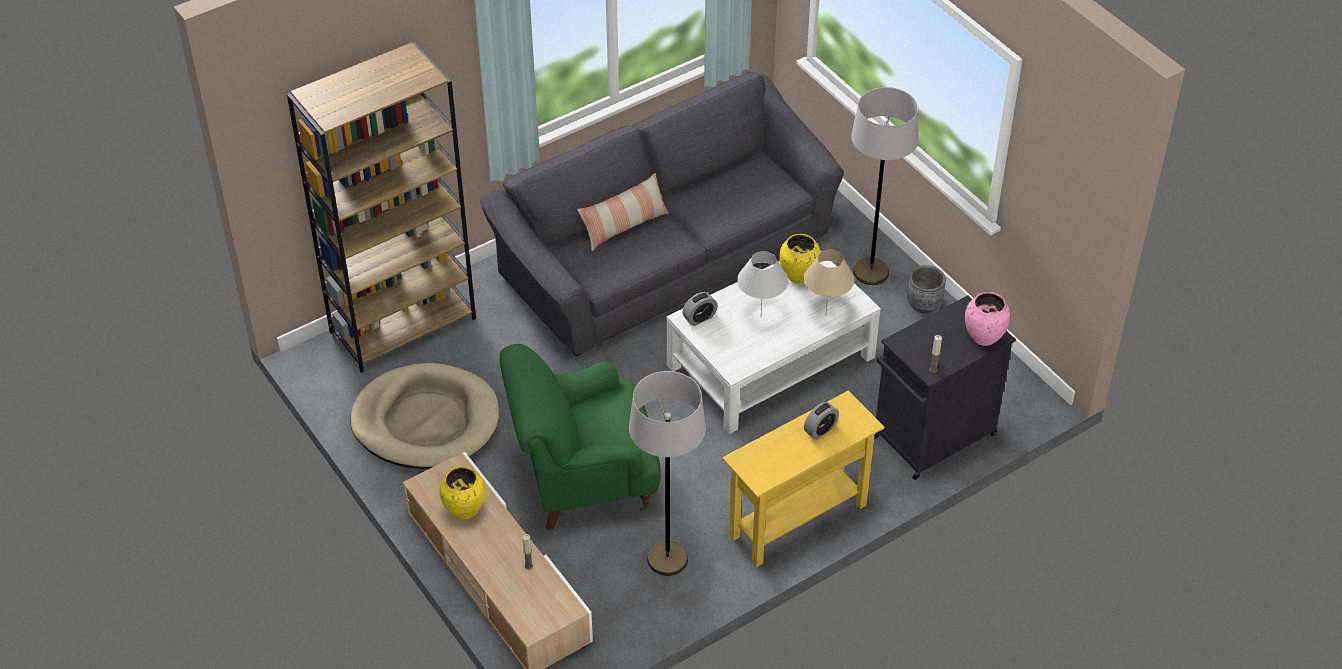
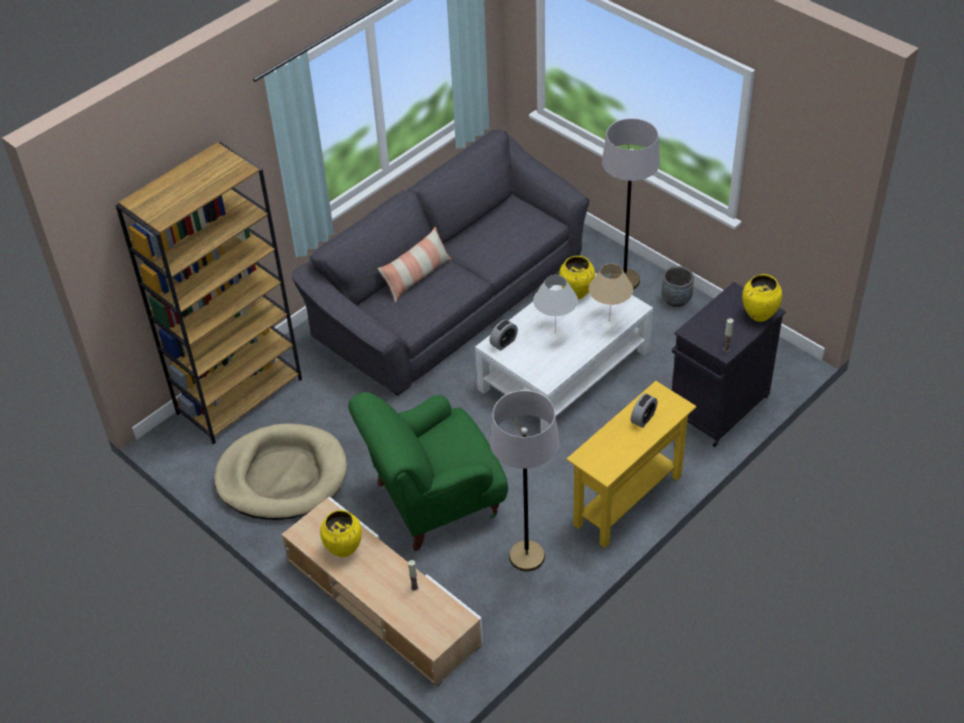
camera: 10 degrees left, 0 degrees up
pink vase [965,292,1010,346] -> yellow vase [742,274,782,322]

